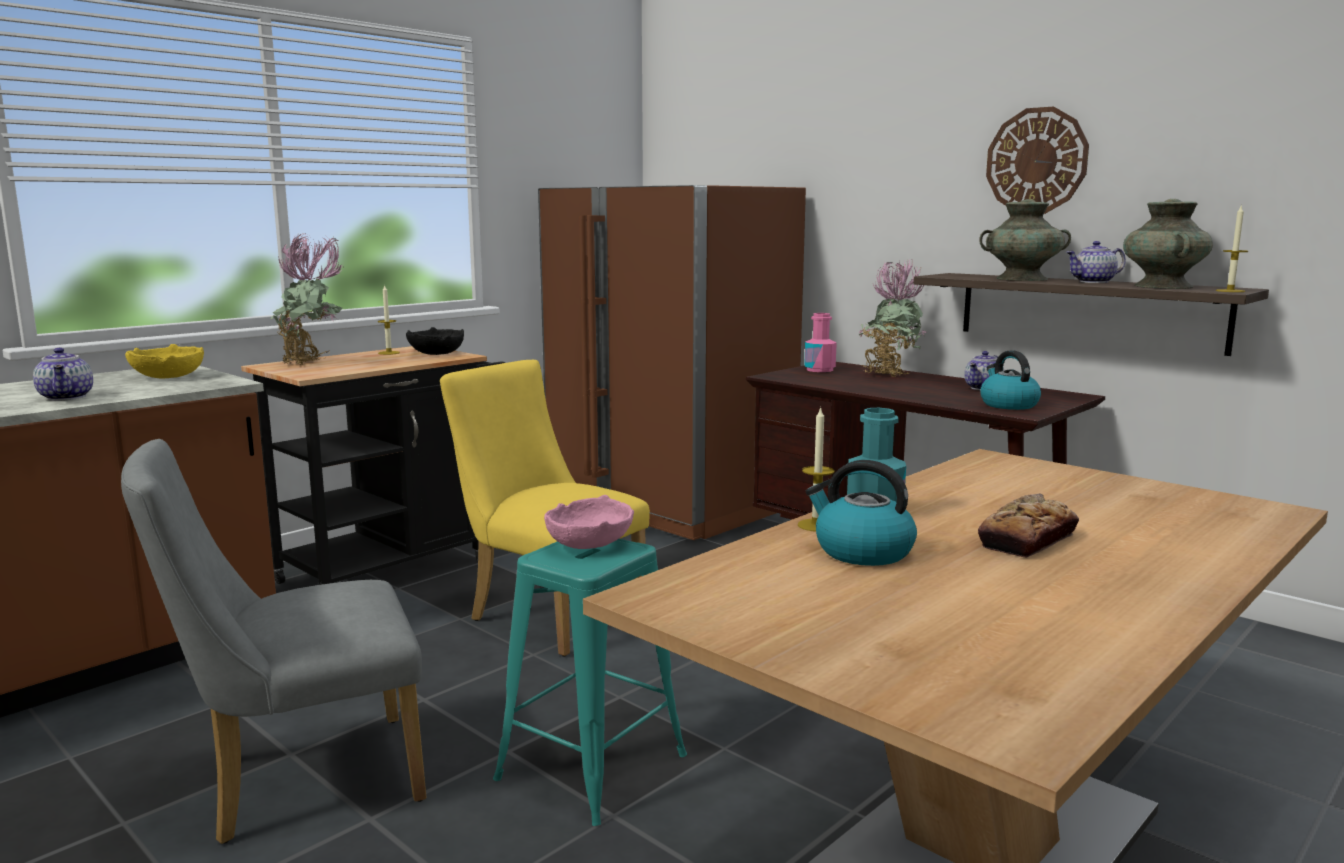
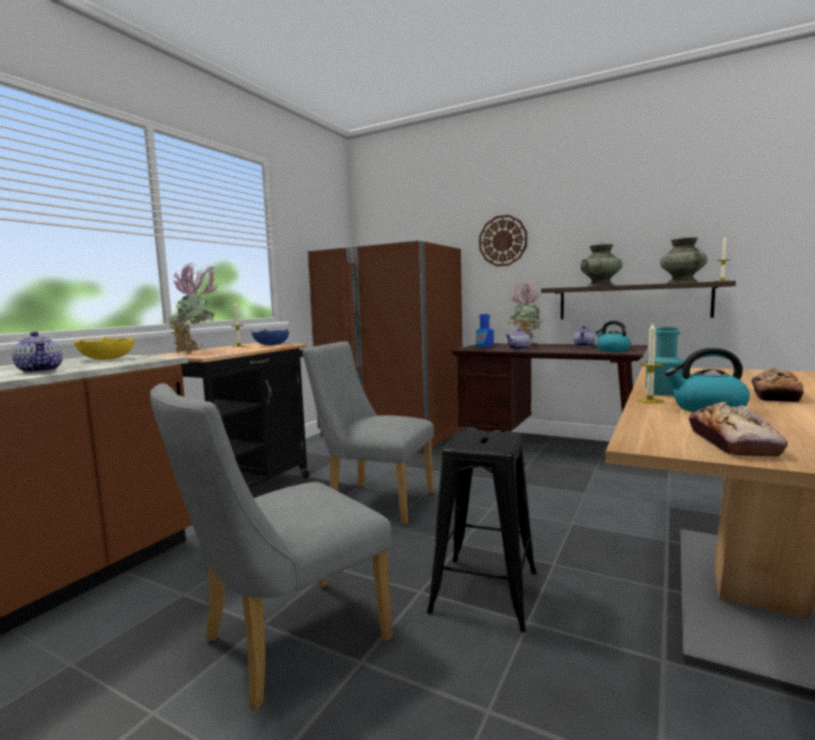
camera: 15 degrees left, 5 degrees down
black bowl [406,327,464,355] -> blue bowl [251,329,289,345]
yellow chair [440,360,650,657] -> grey chair [303,341,434,525]
turquoise stool [493,539,687,826] -> black stool [427,430,537,632]
pink bowl [544,495,634,549] -> none
pink bottle [804,313,837,372] -> blue bottle [476,314,494,347]
wall clock [986,107,1089,214] -> wall clock moved to [479,215,527,267]
teapot [1066,241,1126,283] -> teapot moved to [505,329,533,350]
none -> bread [689,402,788,457]

